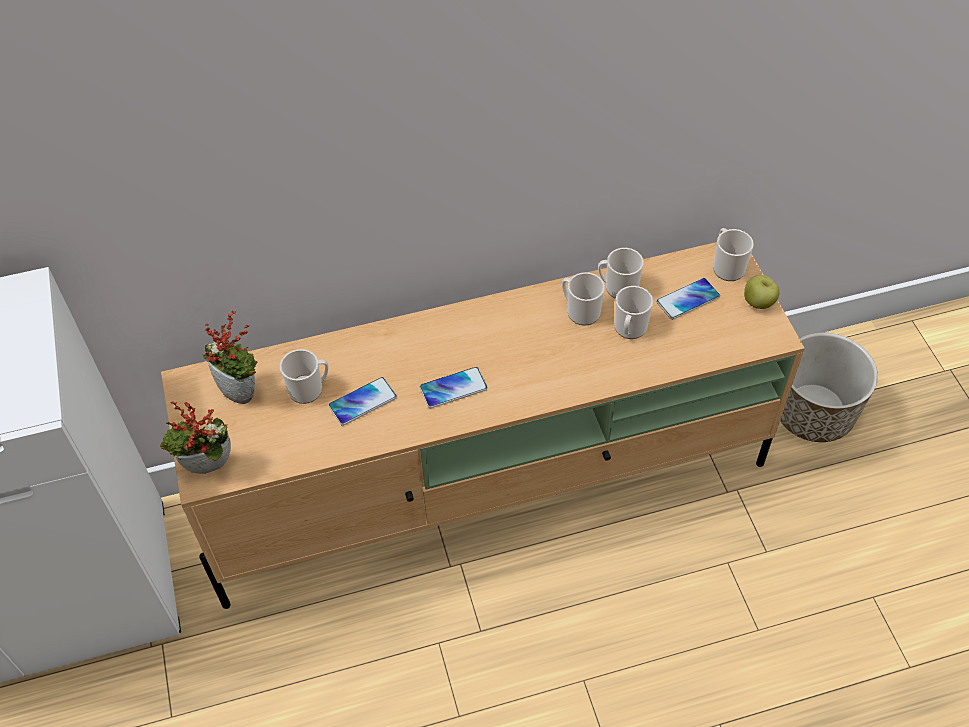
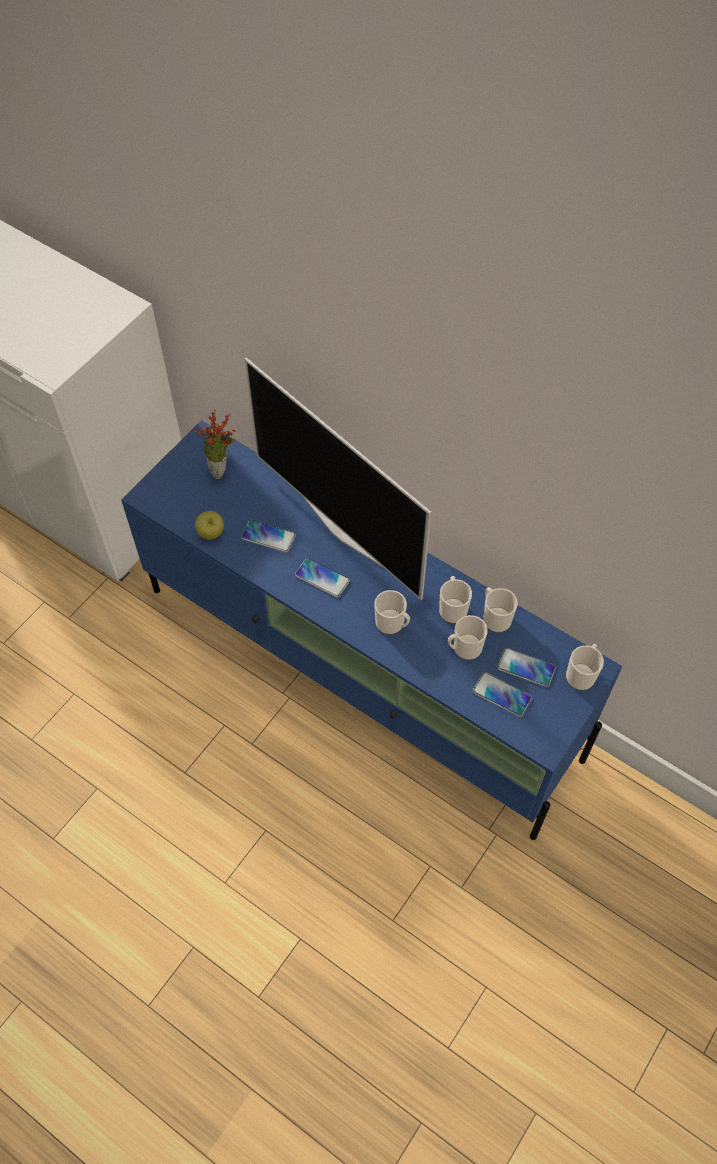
camera: 50 degrees right, 5 degrees up
potted plant [160,401,231,474] -> none
beige tv stand [161,242,805,609] -> blue tv stand [121,420,622,840]
mug [280,349,329,404] -> mug moved to [374,590,410,634]
apple [744,275,779,309] -> apple moved to [195,511,224,539]
planter [780,333,878,442] -> none
none -> television [244,358,431,600]
none -> phone [473,672,532,717]

